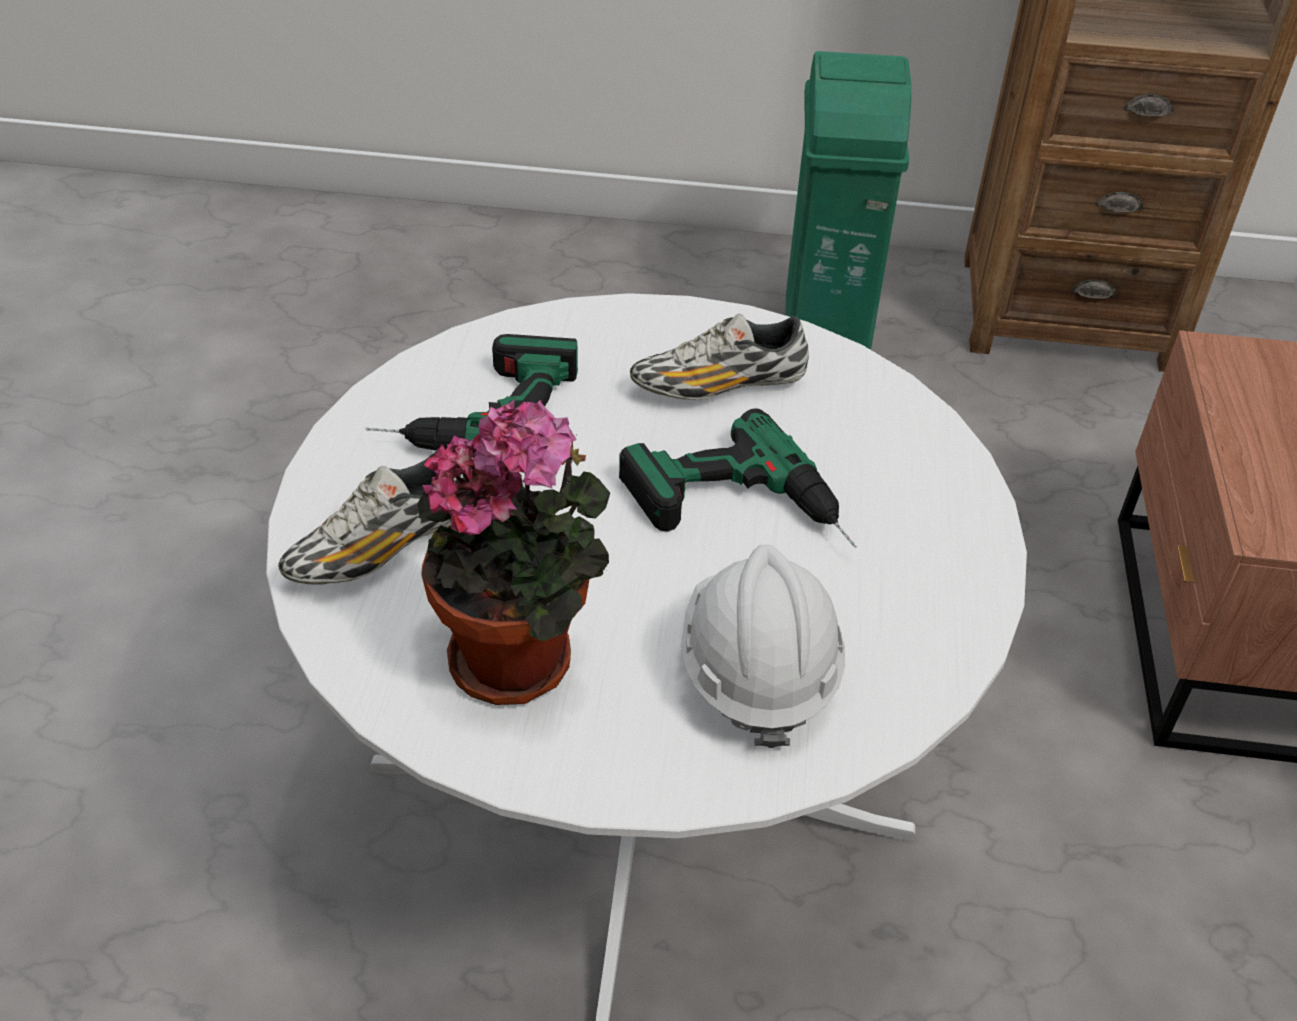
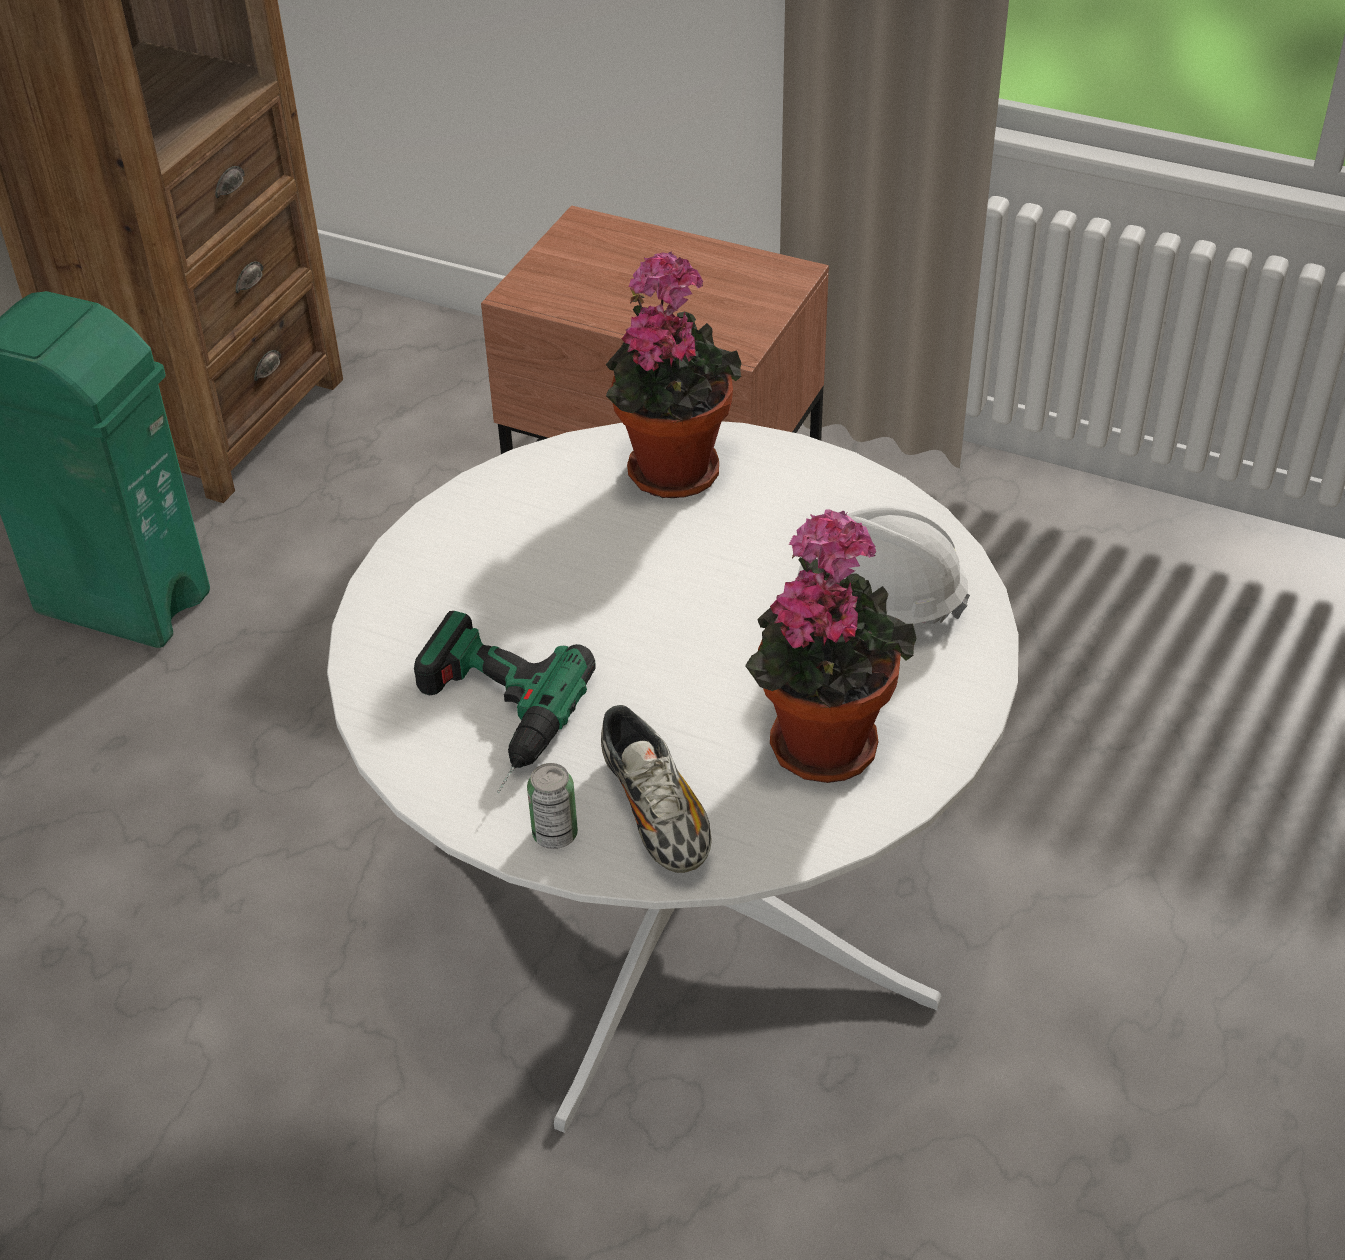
camera: 70 degrees left, 0 degrees up
power drill [619,408,857,548] -> none
shoe [630,314,809,400] -> none
none -> can [527,763,578,849]
none -> potted plant [606,251,741,498]

